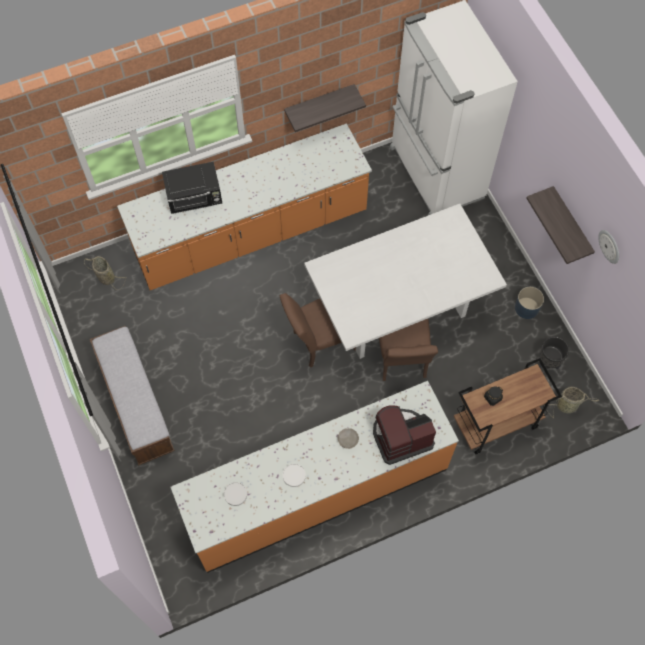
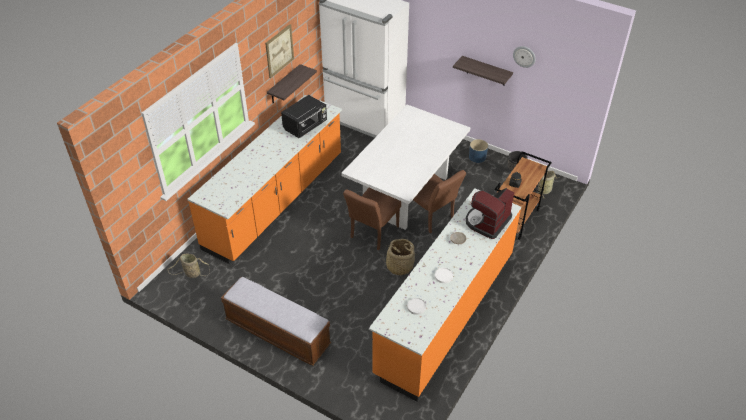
camera: 35 degrees left, 20 degrees down
black microwave [162,162,222,214] -> black microwave moved to [281,95,327,138]
none -> picture [265,24,294,78]
none -> basket [381,239,416,275]

